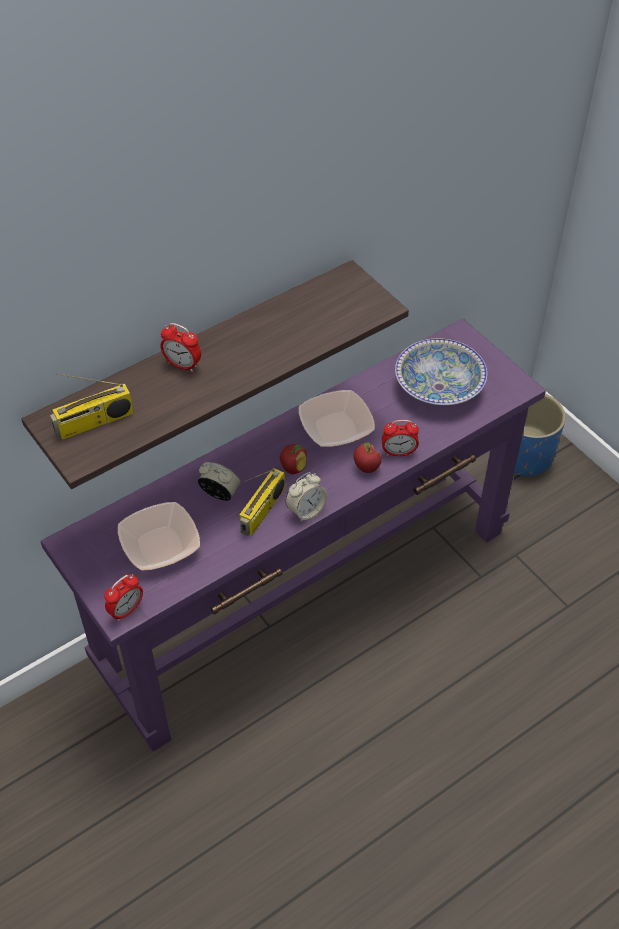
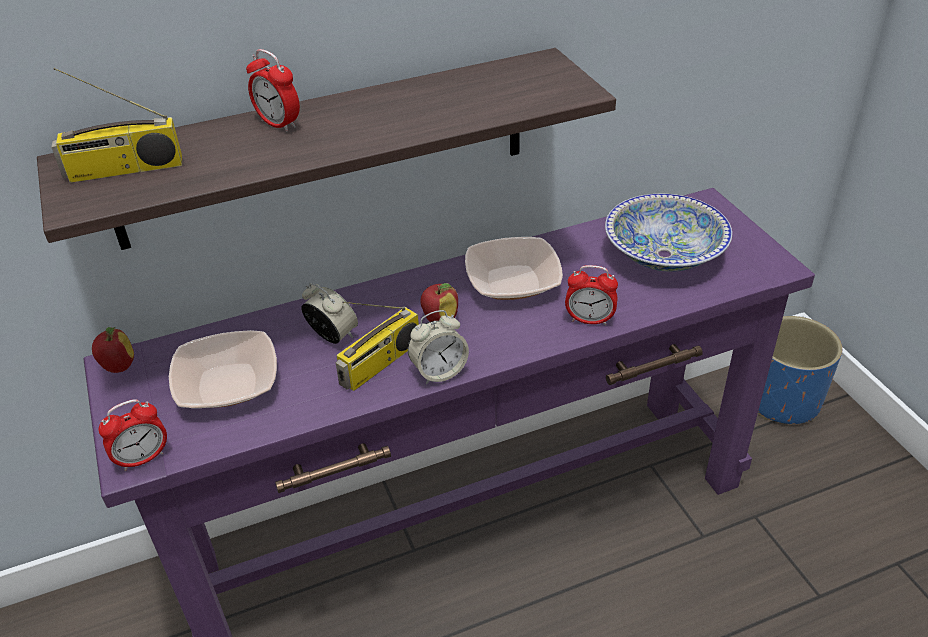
camera: 15 degrees right, 10 degrees down
apple [353,442,382,473] -> apple moved to [92,327,134,373]

